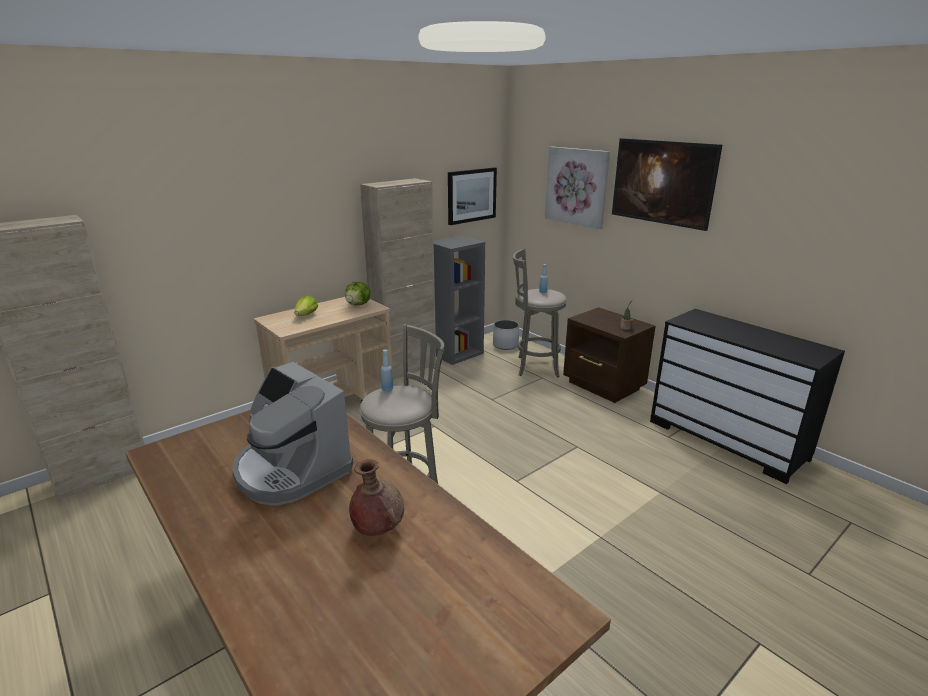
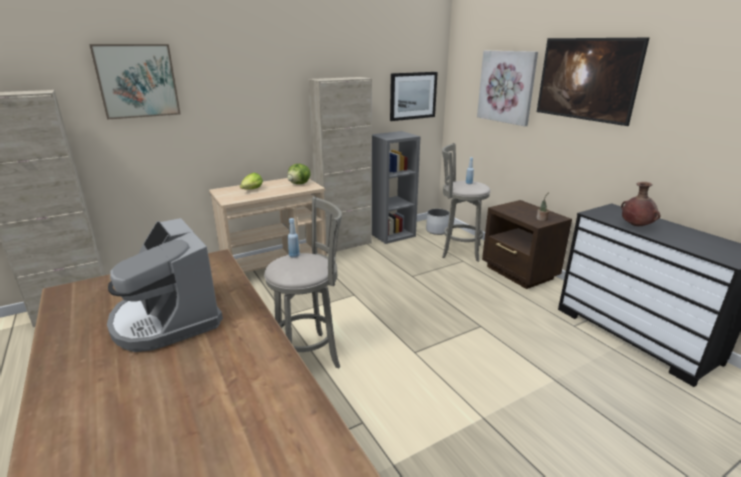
camera: 10 degrees right, 0 degrees up
brown vase [349,459,404,536] -> brown vase moved to [621,182,660,226]
none -> picture [89,44,181,120]

